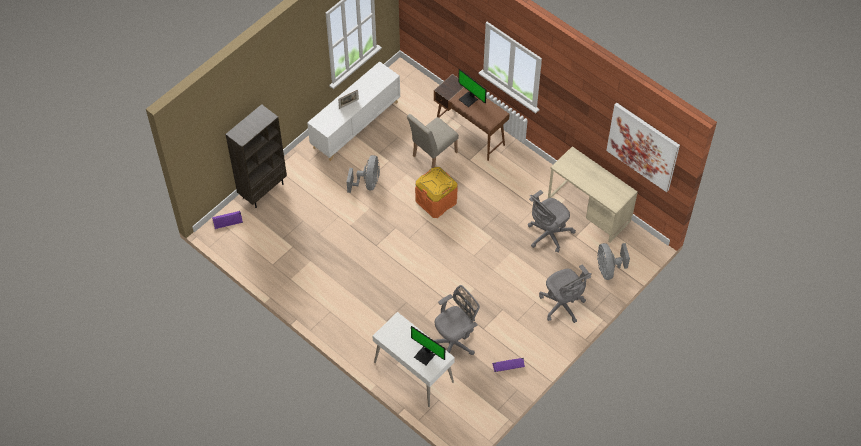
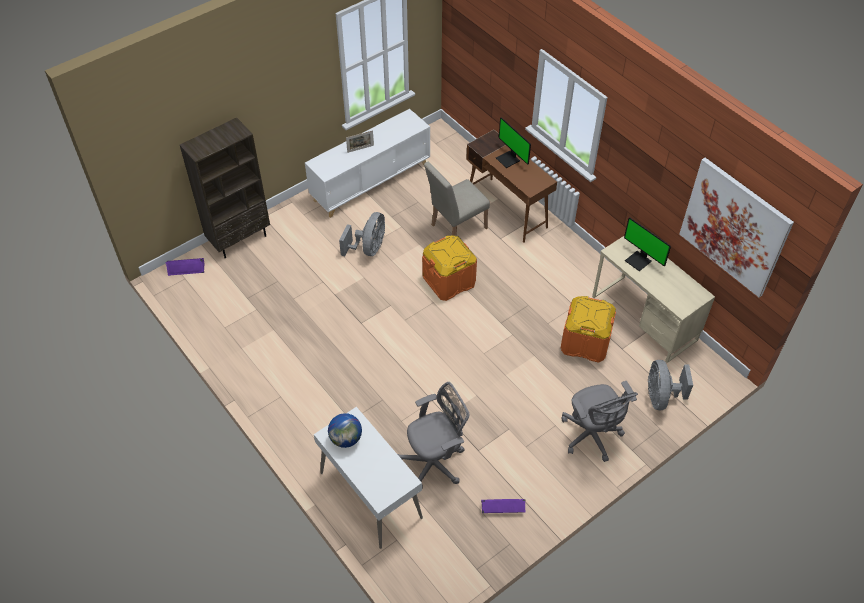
camera: 10 degrees right, 5 degrees down
monitor [411,326,445,365] -> monitor moved to [624,218,671,271]
grey office chair [528,190,576,252] -> orange storage box [561,296,616,363]
none -> globe [328,413,362,448]

